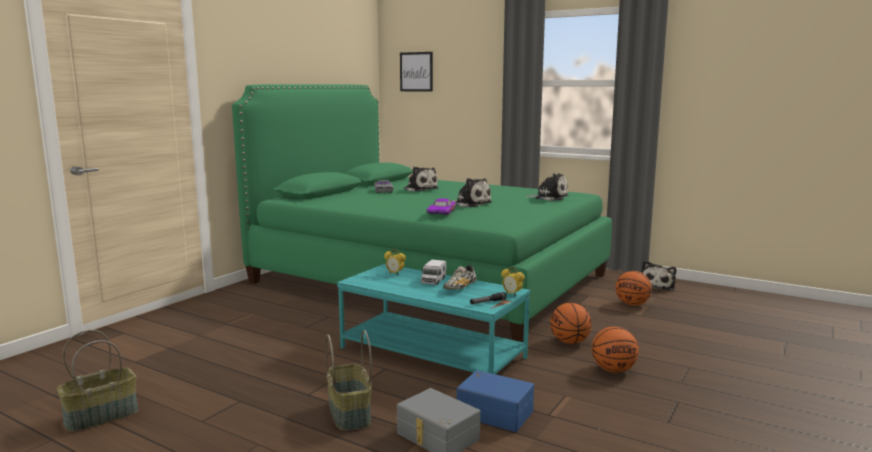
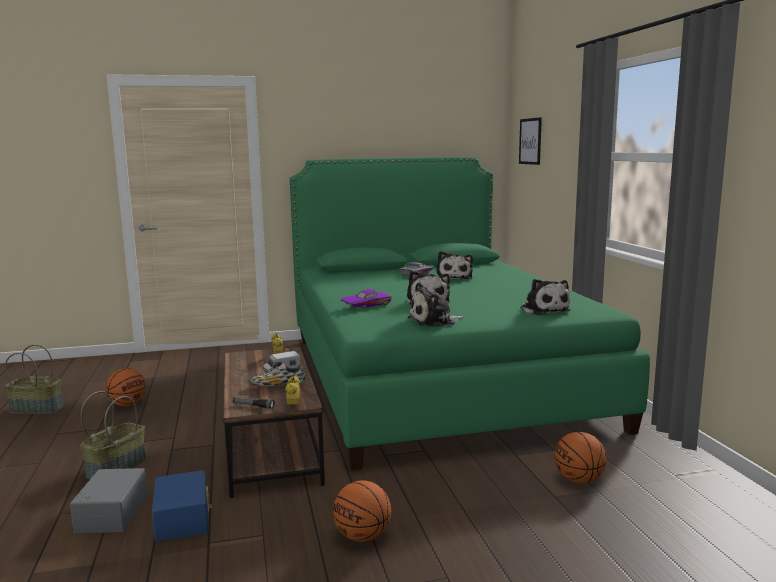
camera: 45 degrees right, 0 degrees up
turquoise coffee table [337,264,531,374] -> brown coffee table [223,347,325,498]
basketball [550,303,592,344] -> basketball moved to [105,368,146,406]
plush toy [641,260,676,290] -> plush toy moved to [408,282,464,327]

